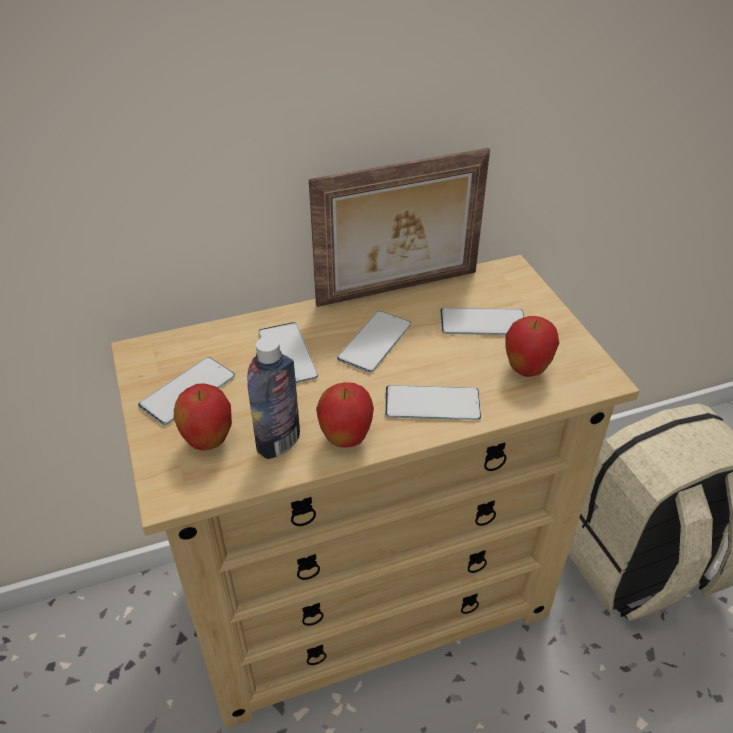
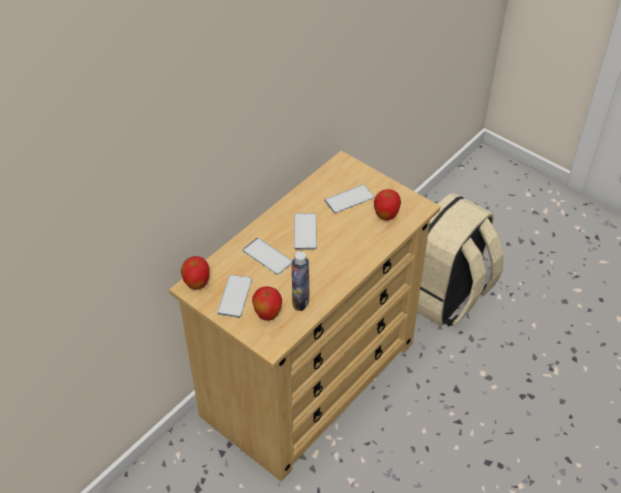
camera: 30 degrees left, 5 degrees up
picture frame [309,148,490,307] -> none
apple [316,382,374,448] -> apple moved to [181,256,210,290]
phone [385,385,481,420] -> none

